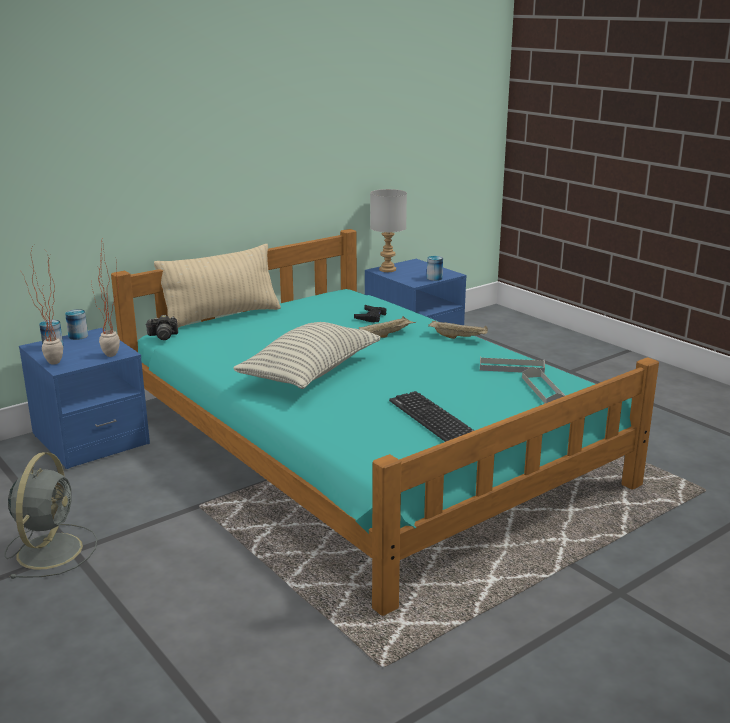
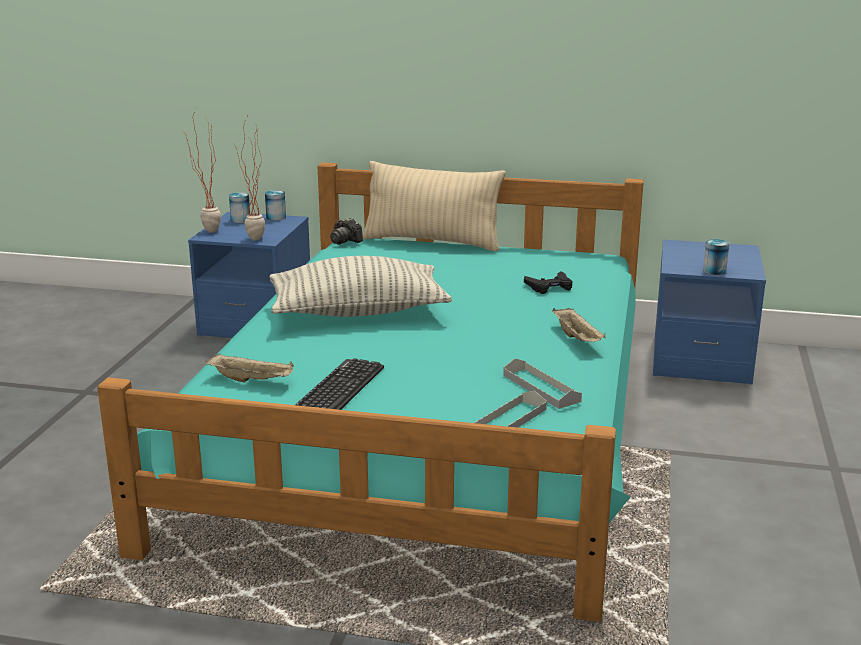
camera: 50 degrees right, 0 degrees up
grey fan [5,452,98,579] -> none
beige tray [359,316,416,338] -> beige tray moved to [205,353,294,382]
grey table lamp [370,189,407,272] -> none

